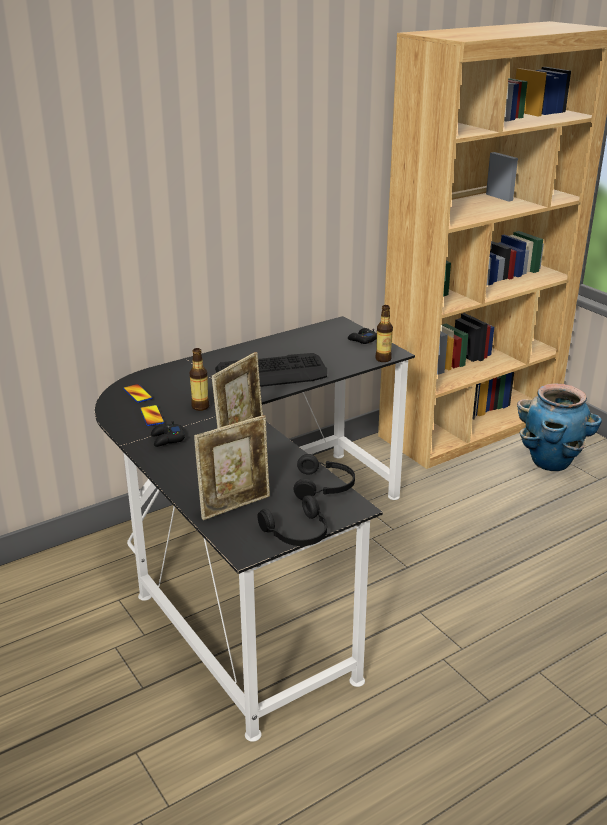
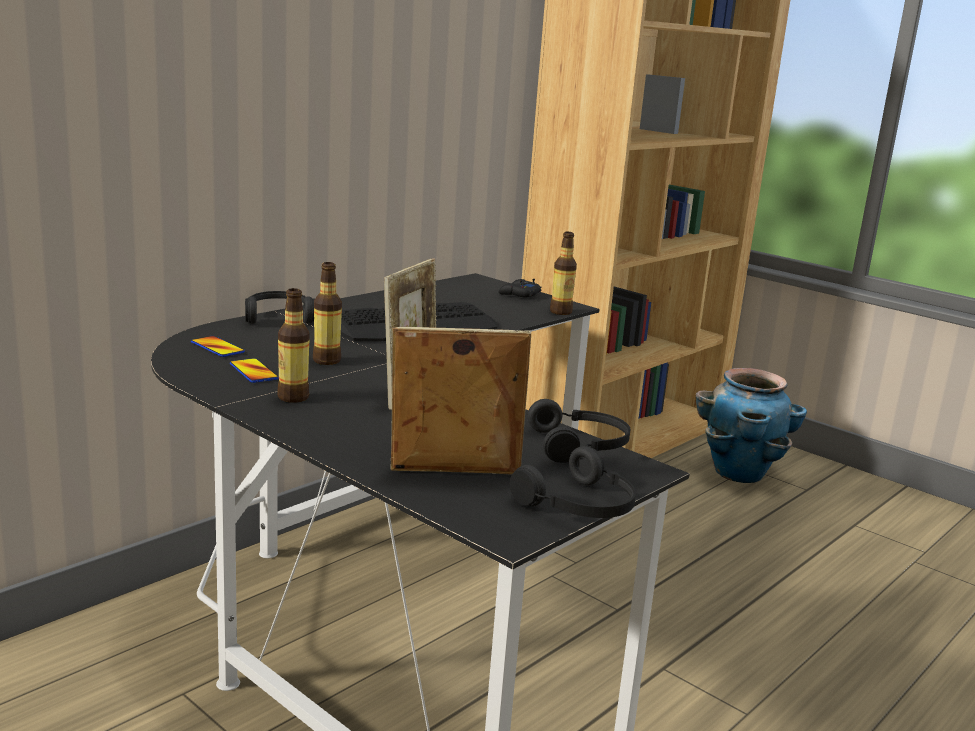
camera: 15 degrees left, 10 degrees down
black game controller [151,421,185,447] -> bottle [277,288,310,403]
picture frame [194,415,270,520] -> picture frame turned 135 degrees counterclockwise [391,327,531,475]
none -> black headphones [245,291,315,324]

